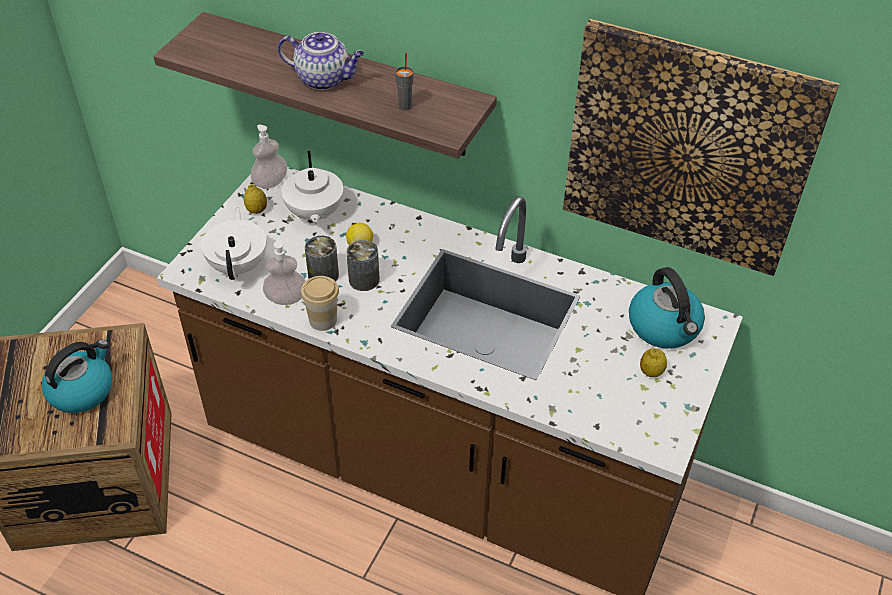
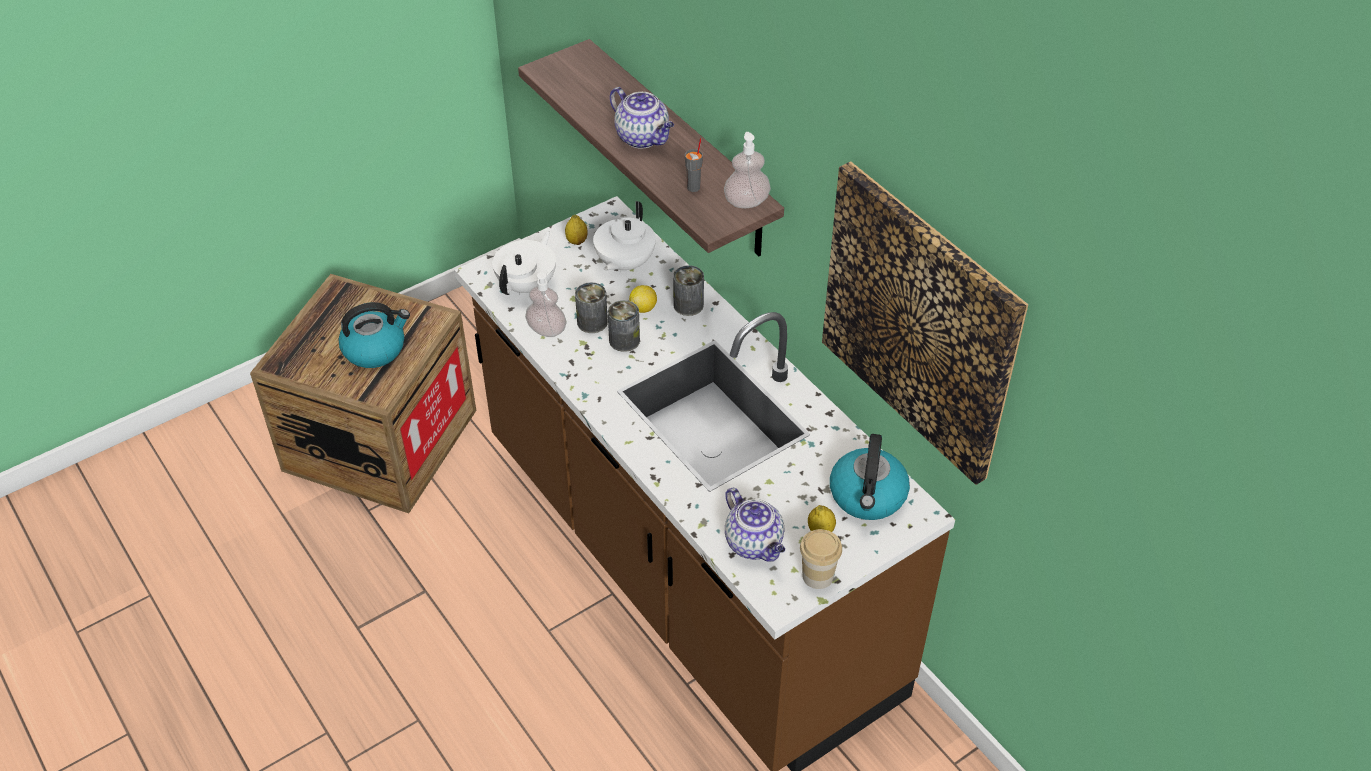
camera: 30 degrees right, 0 degrees up
soap dispenser [251,125,287,189] -> soap dispenser moved to [724,132,771,208]
cup [301,276,339,331] -> cup moved to [800,529,842,589]
none -> can [673,265,704,316]
none -> teapot [725,488,785,562]

